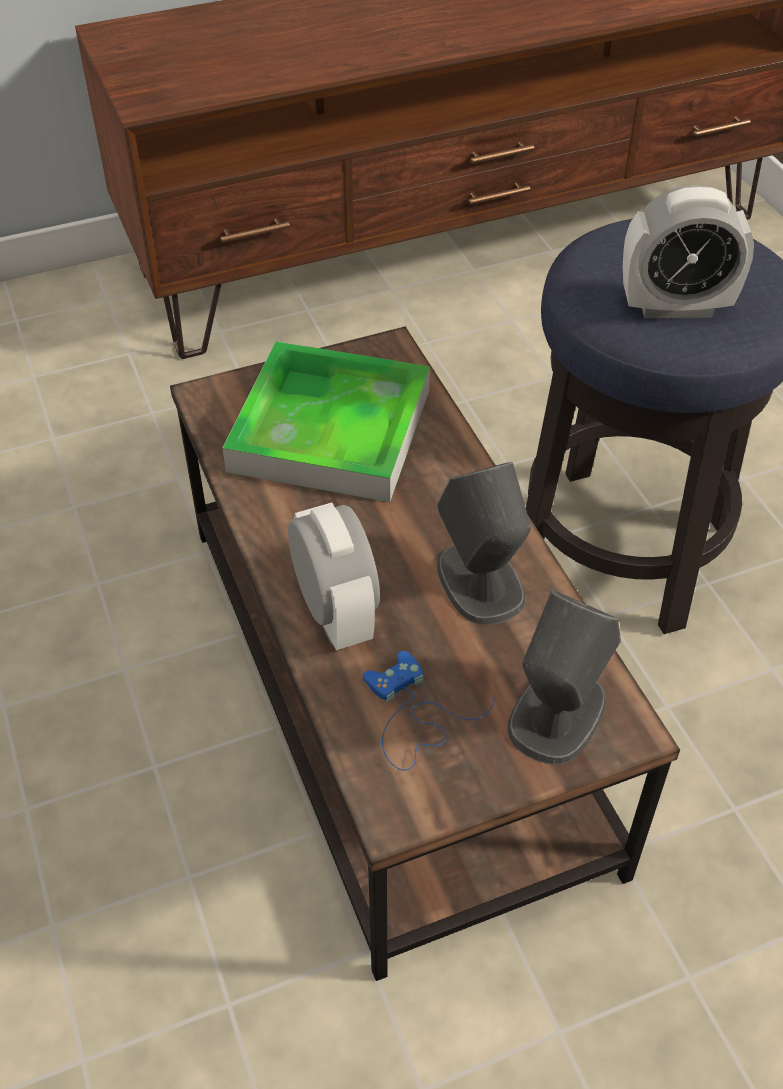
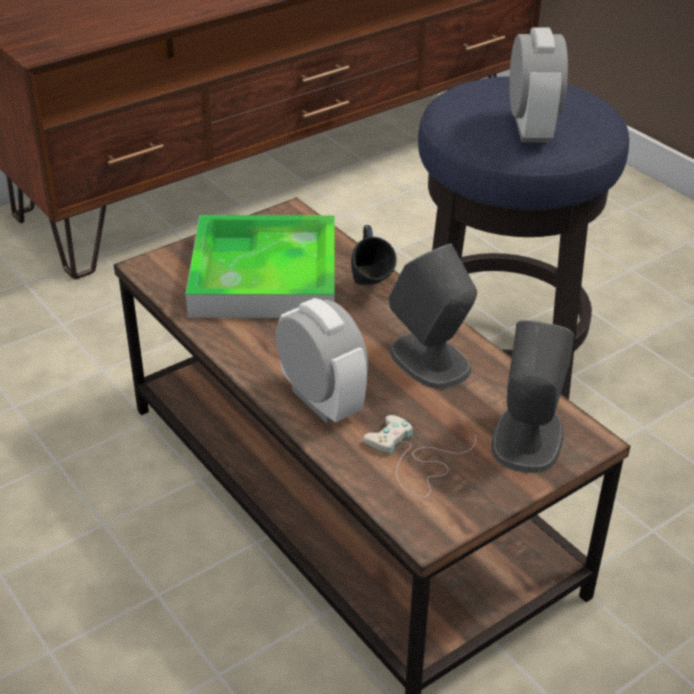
camera: 15 degrees left, 10 degrees down
blue game controller [363,651,495,771] -> white game controller [363,415,476,497]
alarm clock [623,185,754,318] -> alarm clock turned 75 degrees counterclockwise [509,27,568,142]
none -> blue mug [351,225,397,285]

